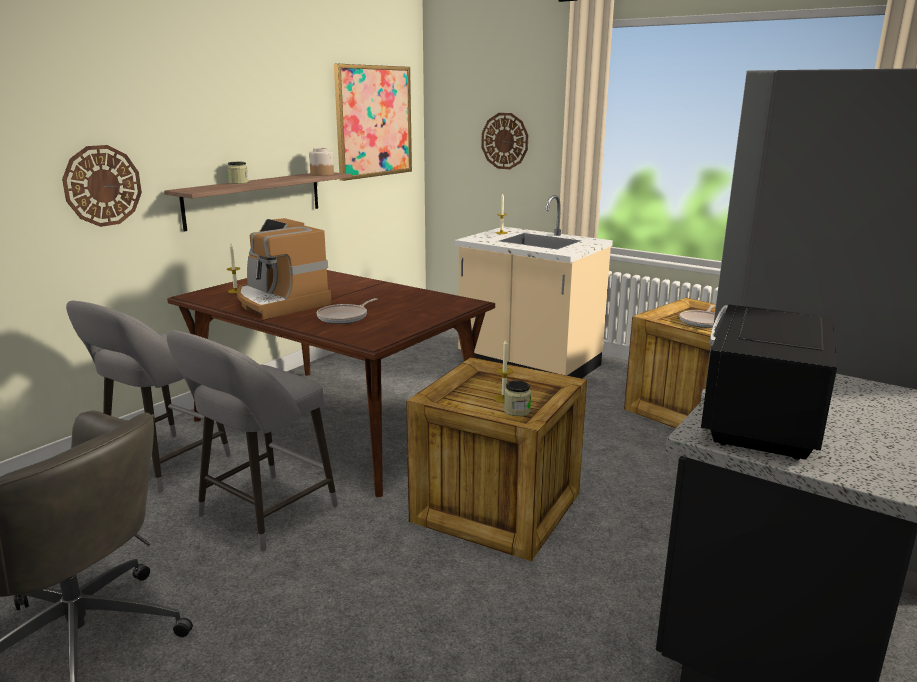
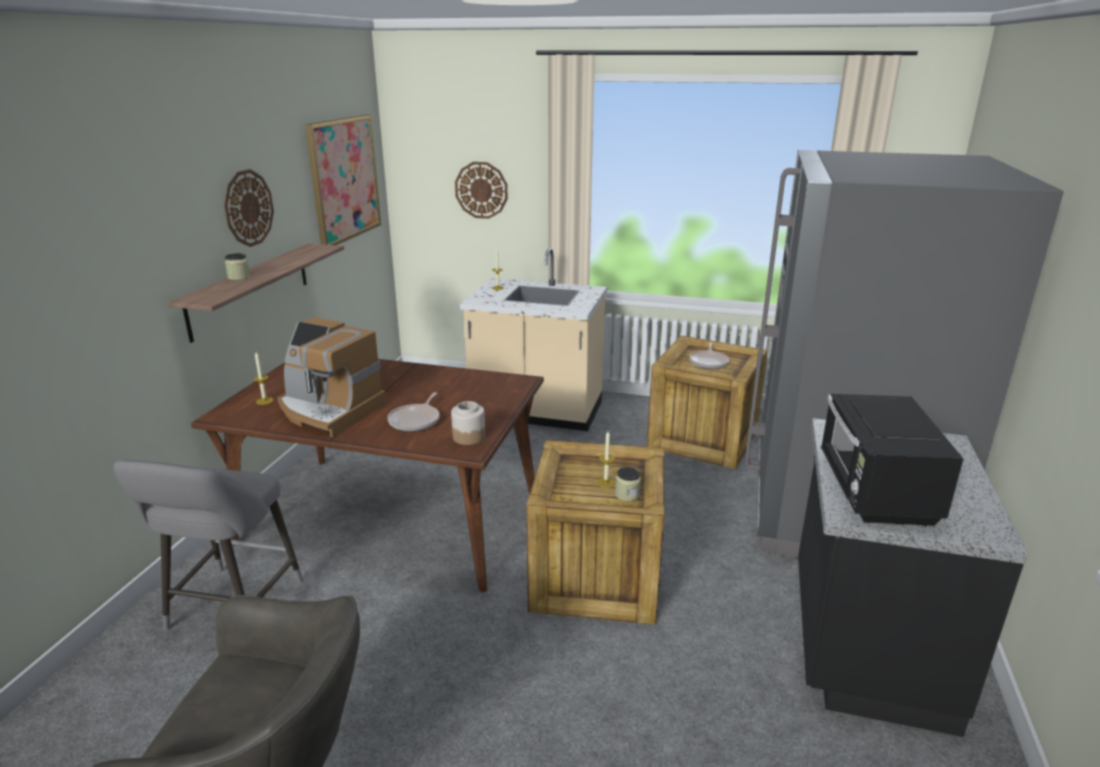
camera: 20 degrees left, 5 degrees up
wall clock [62,145,142,227] -> wall clock moved to [224,169,274,247]
grey stool [167,330,338,552] -> none
jar [309,148,334,176] -> jar moved to [451,401,485,445]

